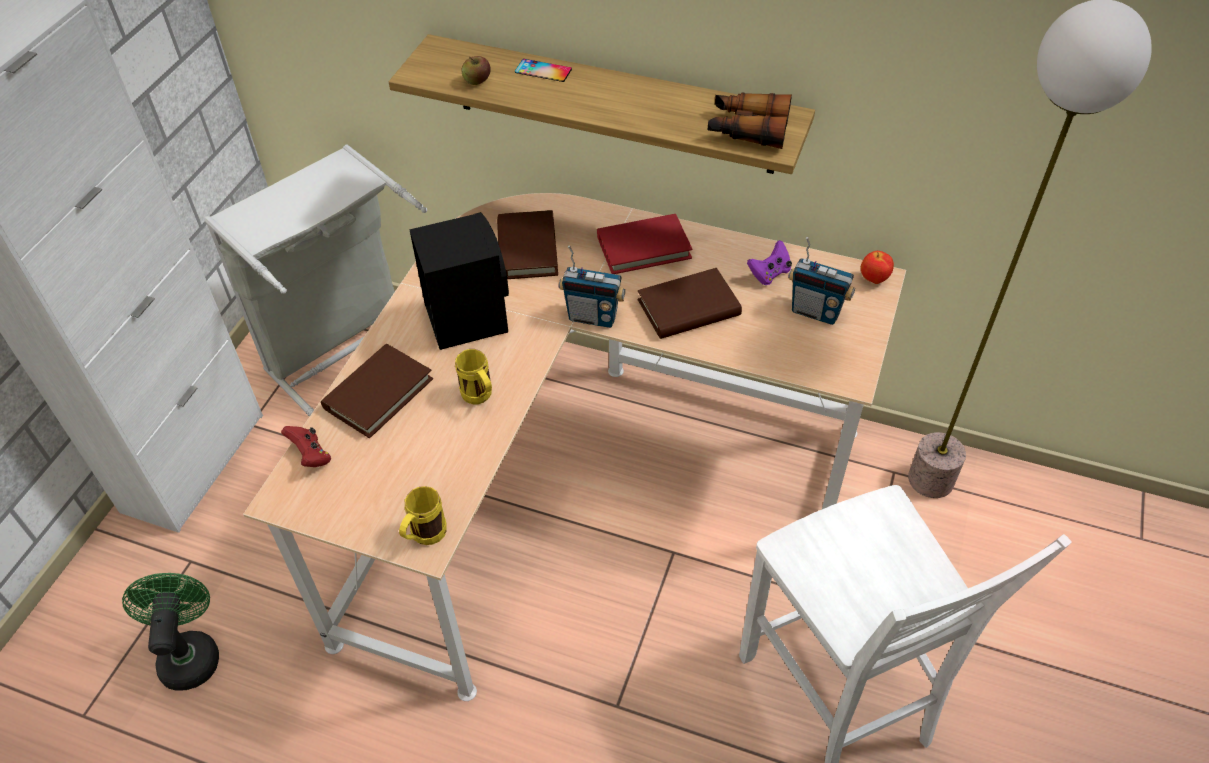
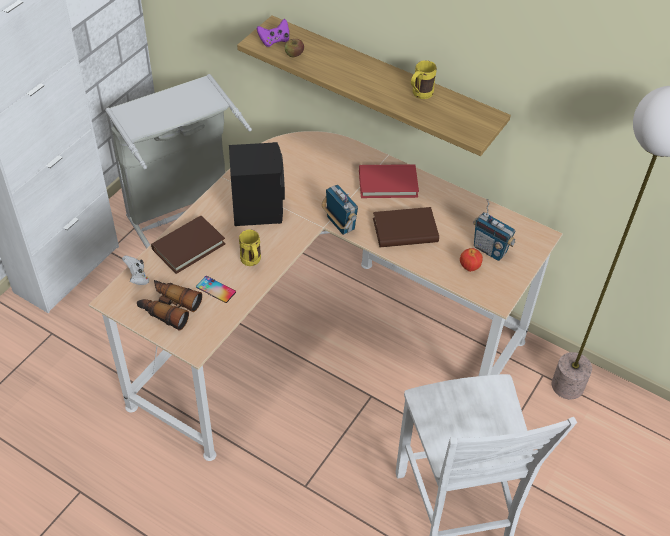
camera: 10 degrees right, 0 degrees up
green fan [122,573,219,691] -> none
red game controller [281,426,331,467] -> white game controller [122,256,149,285]
yellow mug [399,486,447,545] -> yellow mug moved to [411,60,437,99]
brown book [497,210,558,279] -> none
phone [515,59,572,82] -> phone moved to [196,276,236,303]
radio [559,245,625,328] -> radio turned 150 degrees counterclockwise [321,185,358,235]
binoculars [708,93,792,149] -> binoculars moved to [137,280,202,331]
purple game controller [747,240,792,285] -> purple game controller moved to [257,19,289,47]
apple [861,251,894,284] -> apple moved to [460,248,483,272]

